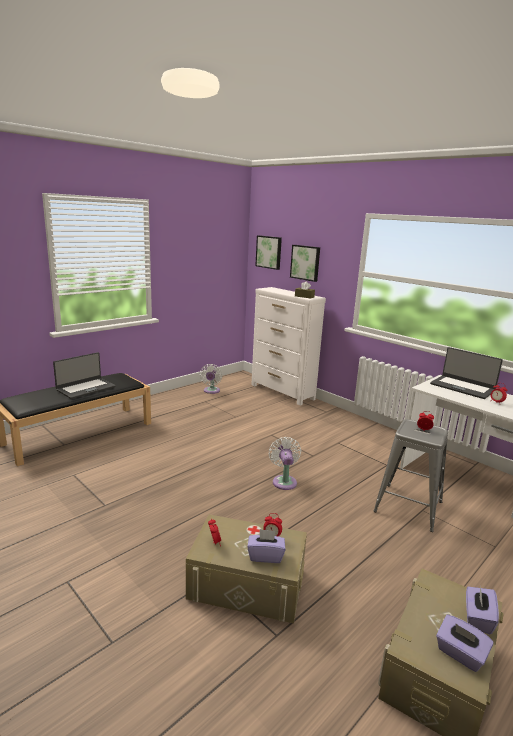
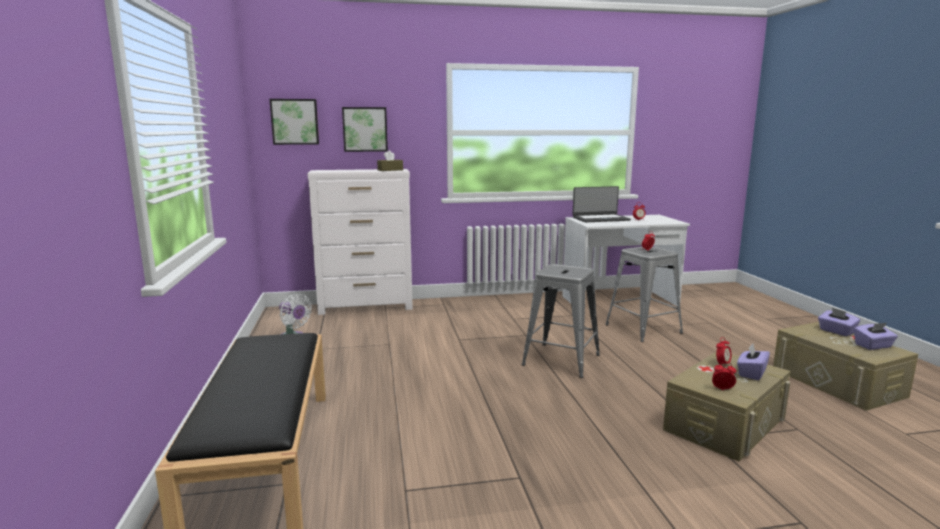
camera: 55 degrees left, 5 degrees down
laptop [53,352,116,399] -> none
white fan [268,437,301,490] -> grey stool [522,264,600,378]

